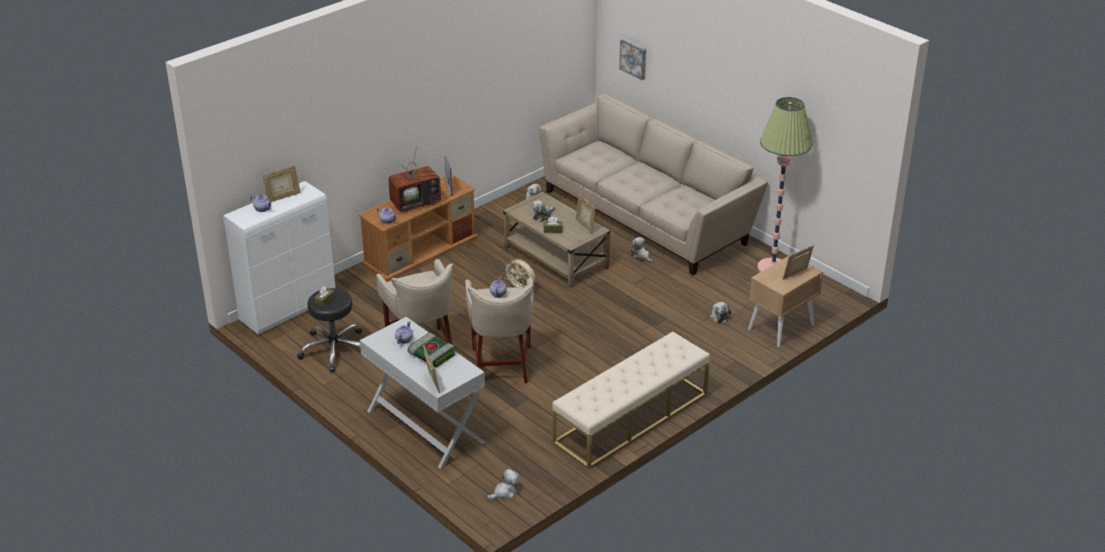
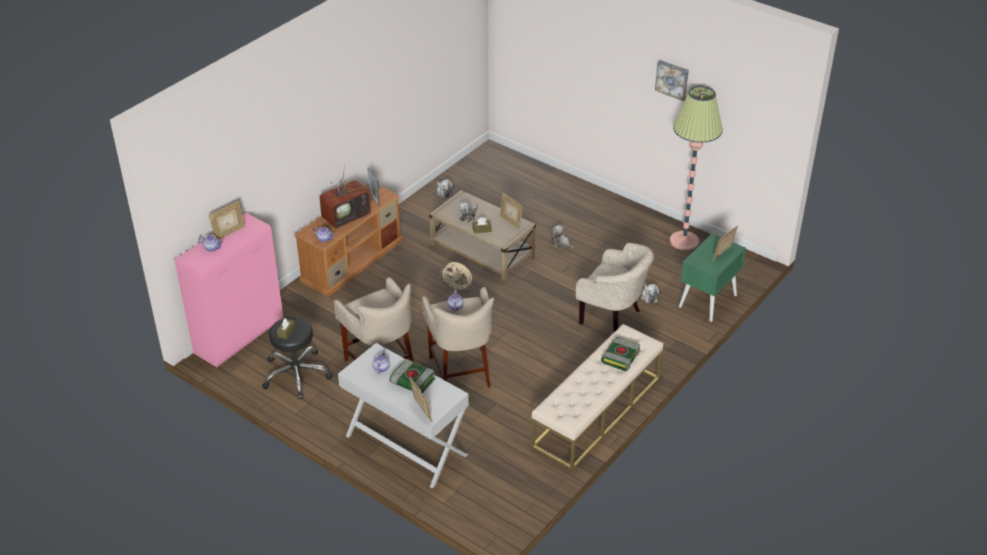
camera: 10 degrees left, 5 degrees up
white cabinet [223,181,336,334] -> pink cabinet [174,213,283,367]
plush toy [487,469,519,500] -> none
beige sofa [539,94,768,275] -> none
picture [619,39,646,80] -> picture moved to [655,60,689,101]
beige nightstand [748,255,823,347] -> green nightstand [679,233,746,322]
none -> beige armchair [576,243,654,332]
none -> book [601,337,640,371]

